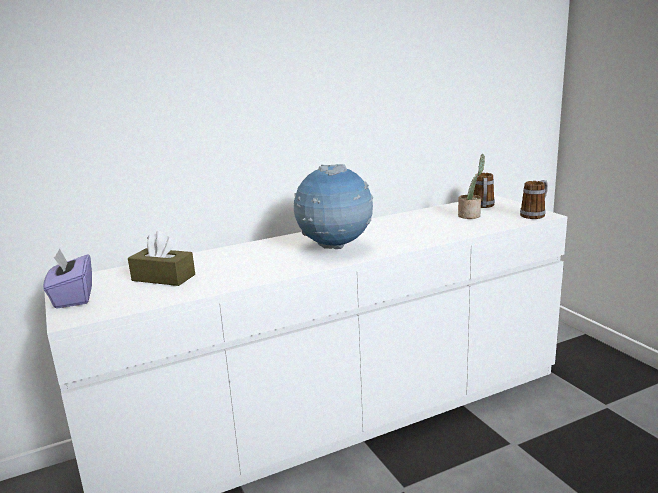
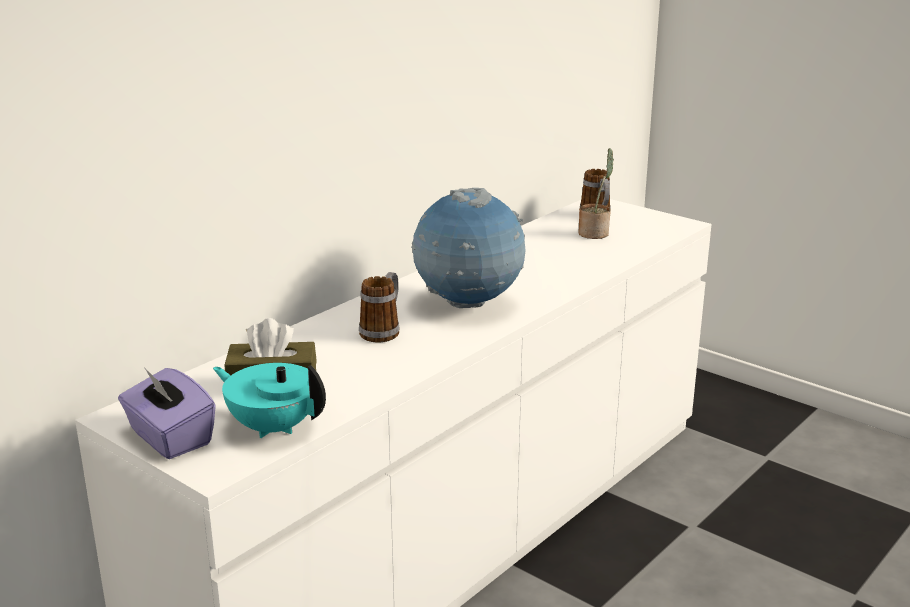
camera: 25 degrees left, 5 degrees up
mug [520,180,548,219] -> mug moved to [359,272,400,342]
none -> turquoise teapot [213,363,326,438]

